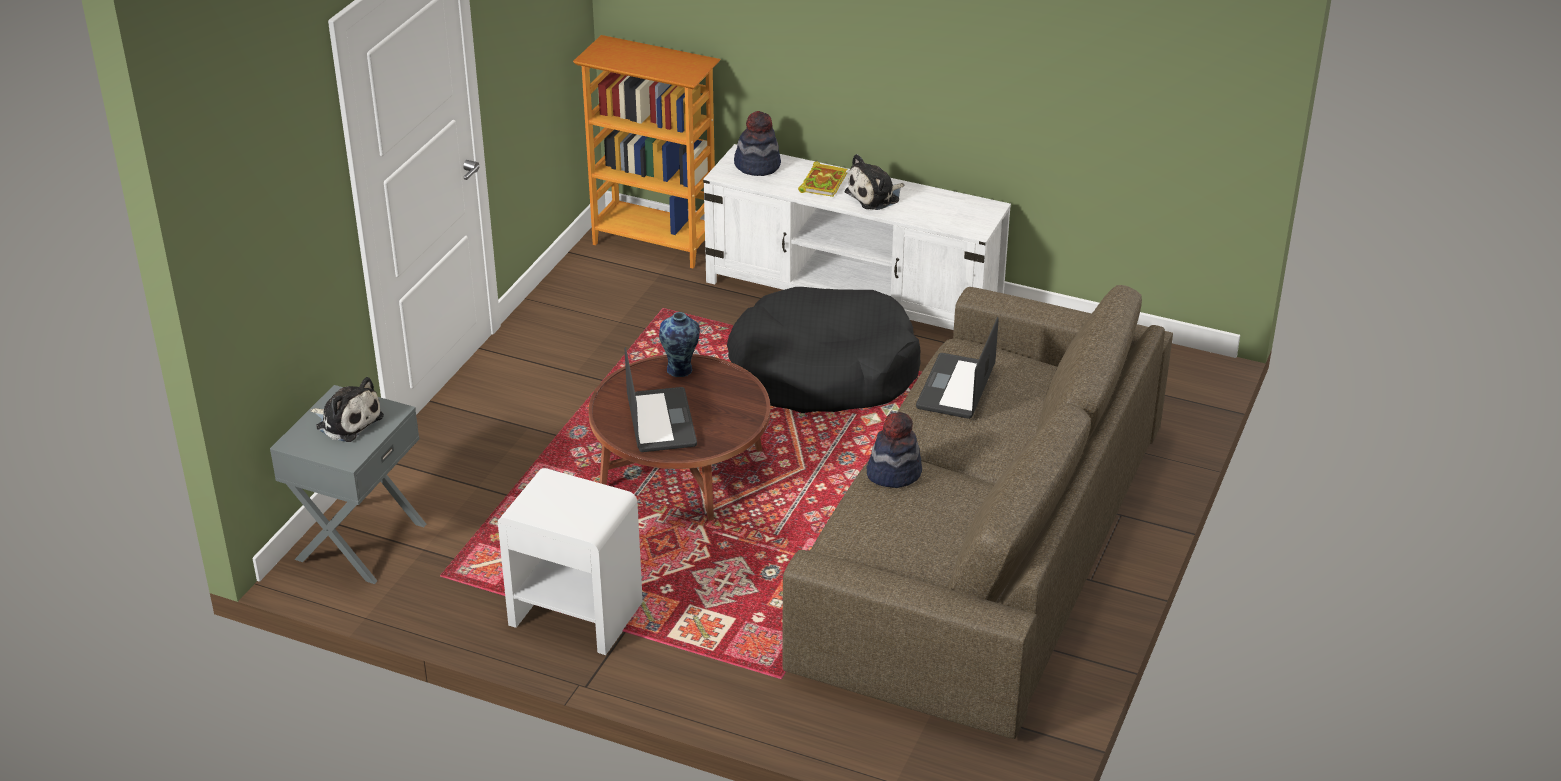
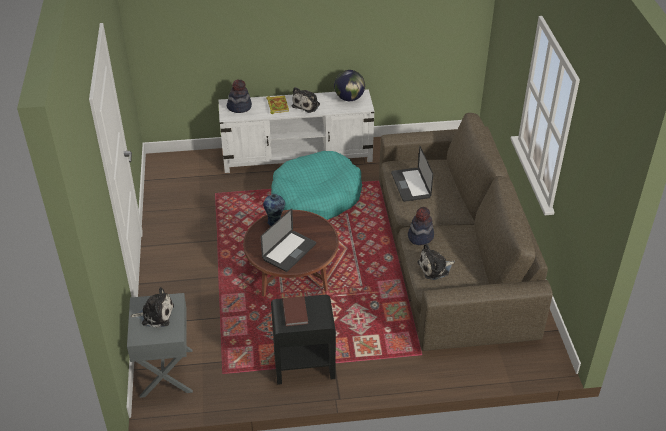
camera: 30 degrees left, 5 degrees up
white nightstand [498,468,643,655] -> black nightstand [271,295,336,385]
bookcase [573,35,721,268] -> none
laptop [625,347,697,452] -> laptop turned 75 degrees clockwise [261,209,316,272]
black dog bed [727,287,921,413] -> turquoise dog bed [271,151,362,220]
none -> brown book [282,296,308,326]
none -> globe [334,70,365,101]
none -> plush toy [417,243,455,280]

